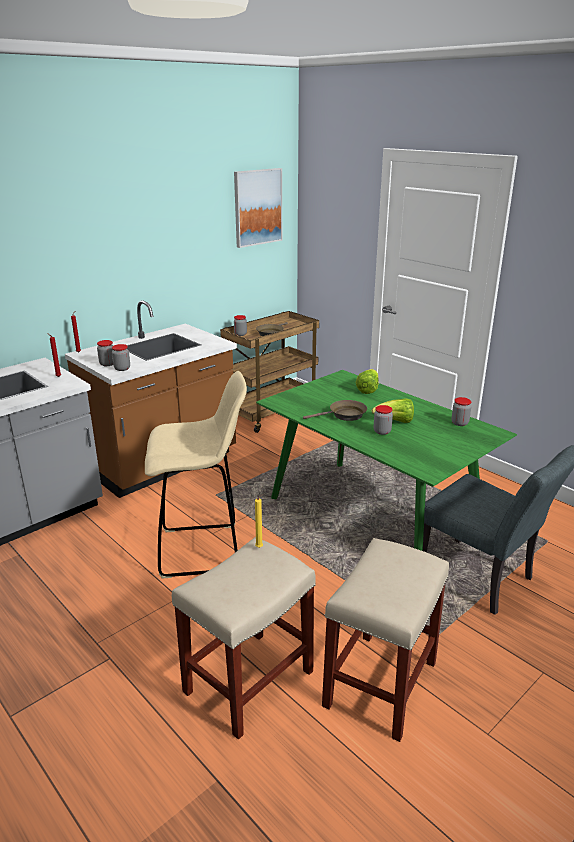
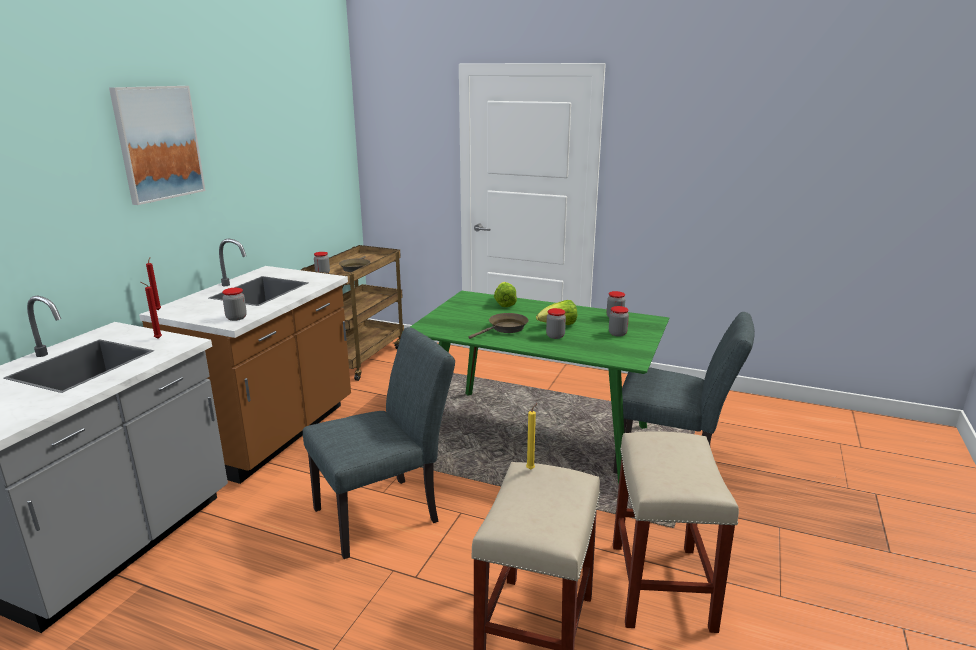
camera: 25 degrees left, 5 degrees down
jar [97,340,113,366] -> jar moved to [609,306,629,337]
beige stool [145,371,247,579] -> grey chair [303,327,455,559]
picture [234,168,282,248] -> picture moved to [109,86,206,205]

